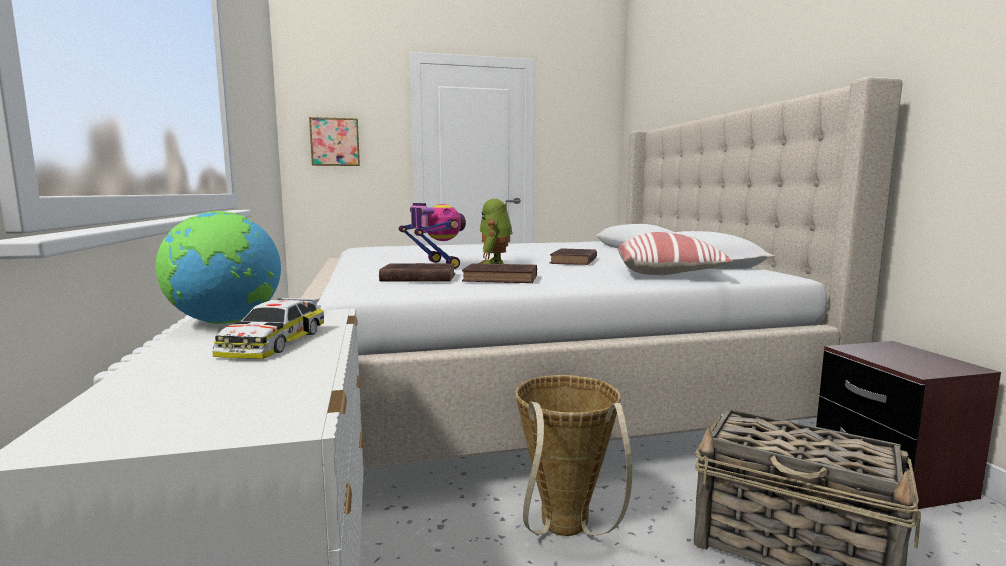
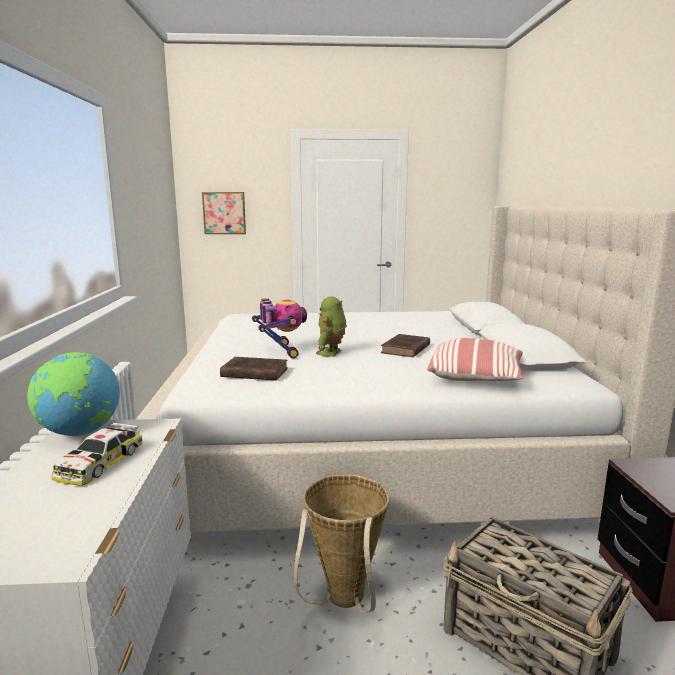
camera: 10 degrees right, 5 degrees up
brown book [462,263,537,283] -> none

